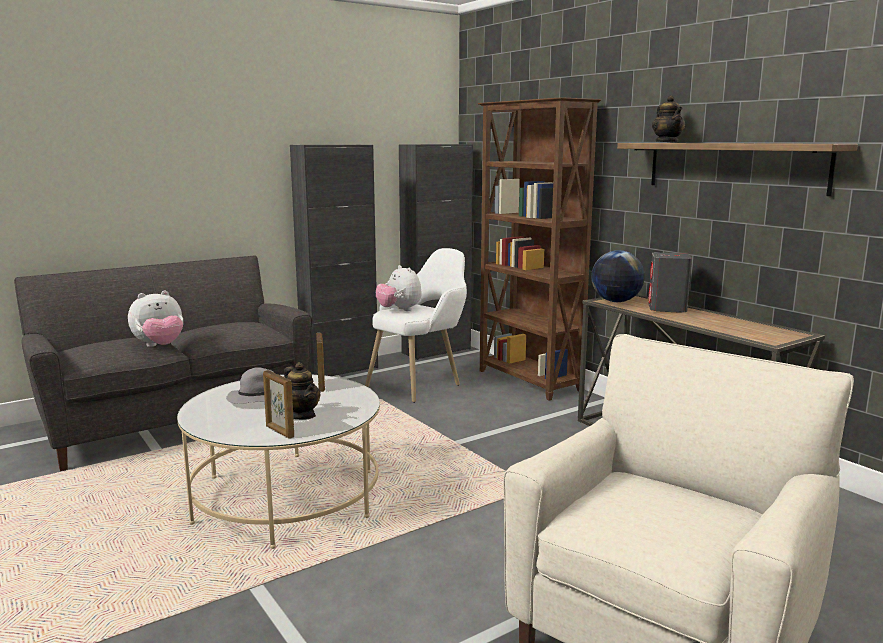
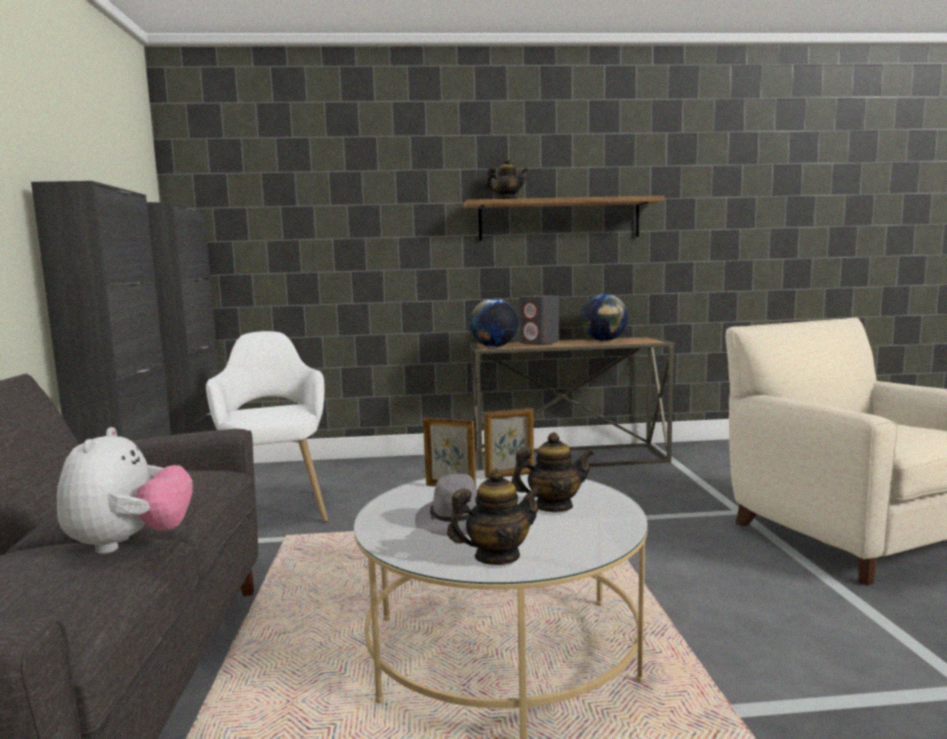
camera: 60 degrees left, 5 degrees down
picture frame [263,370,294,439] -> picture frame moved to [484,408,534,478]
plush toy [376,265,422,311] -> none
brown bookcase [478,97,601,401] -> none
none -> teapot [447,468,543,565]
none -> globe [580,294,628,341]

